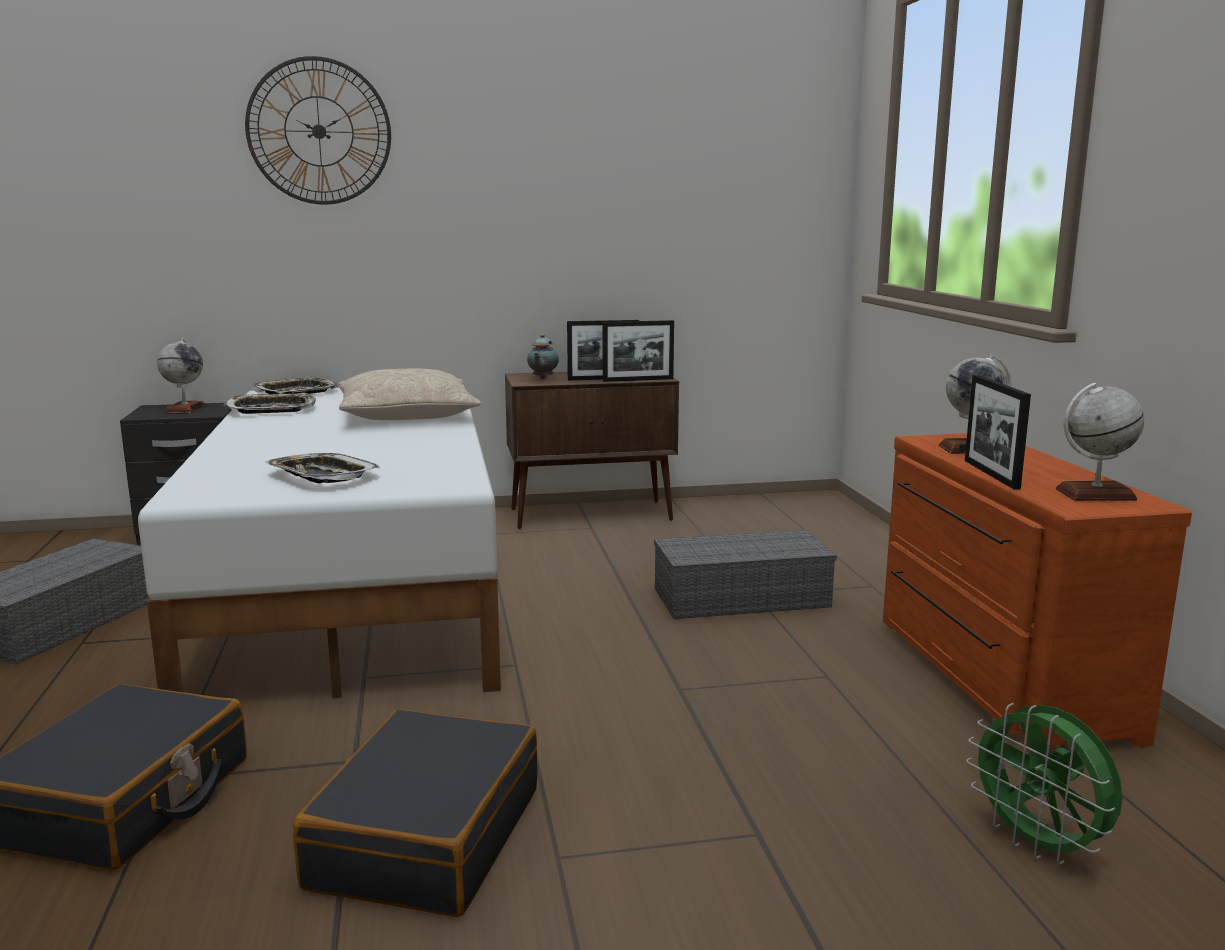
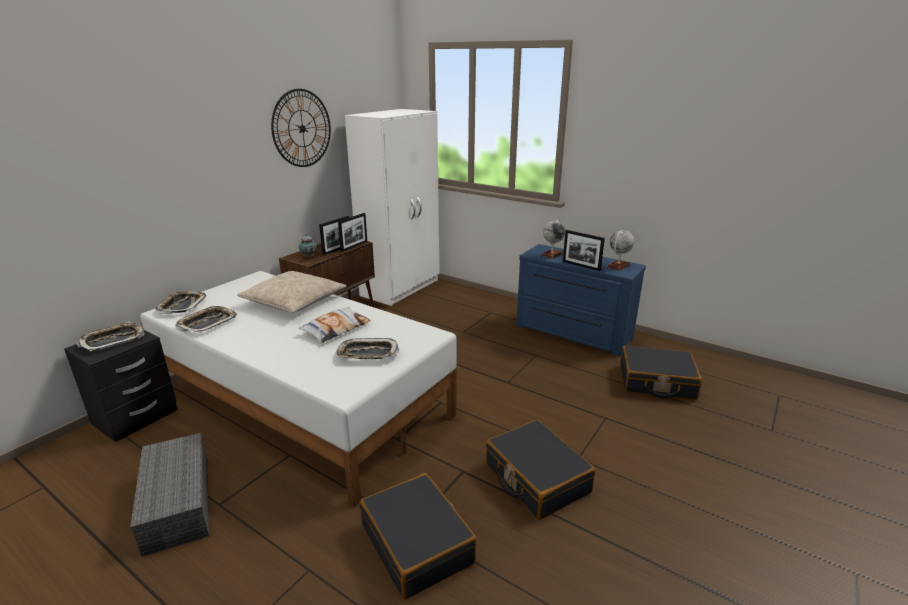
camera: 45 degrees left, 10 degrees up
globe [157,338,207,413] -> tray [76,322,145,351]
wall clock [245,56,391,205] -> wall clock moved to [271,89,331,167]
grey storage box [654,530,837,619] -> none
brown dresser [883,433,1192,754] -> blue dresser [516,244,646,356]
green fan [966,703,1123,865] -> black suitcase [620,345,702,400]
none -> pillow [299,307,371,343]
none -> white wardrobe [345,109,439,306]

